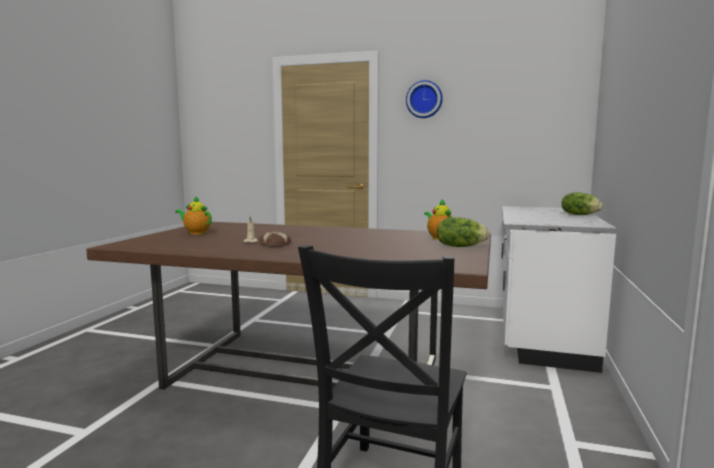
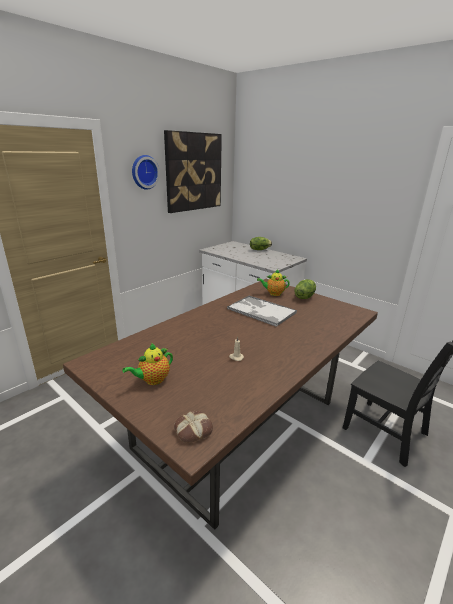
camera: 65 degrees left, 15 degrees up
bread [259,231,291,247] -> bread moved to [174,411,213,443]
none -> picture [164,130,222,213]
none -> tray [227,295,297,327]

